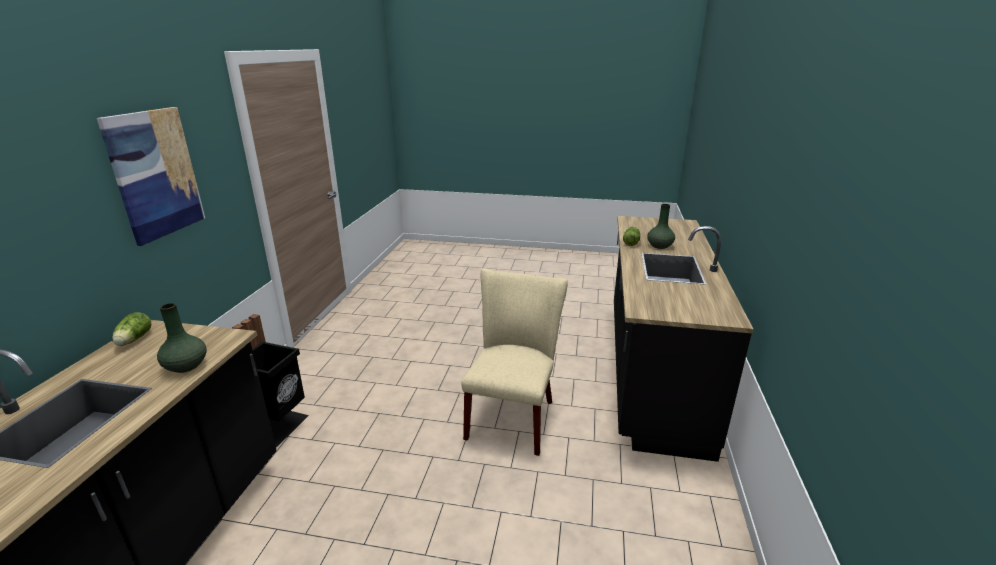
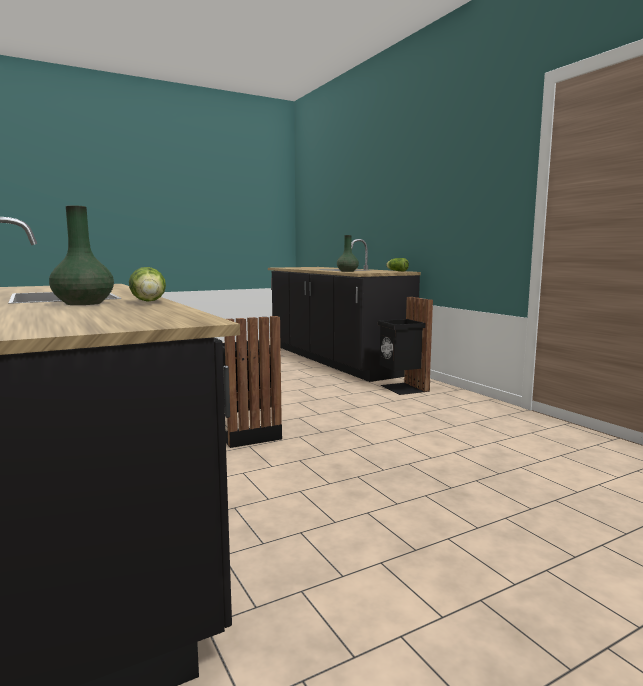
camera: 140 degrees right, 15 degrees down
picture [97,107,205,246] -> none
beige chair [461,269,568,456] -> black trash can [222,316,282,448]

